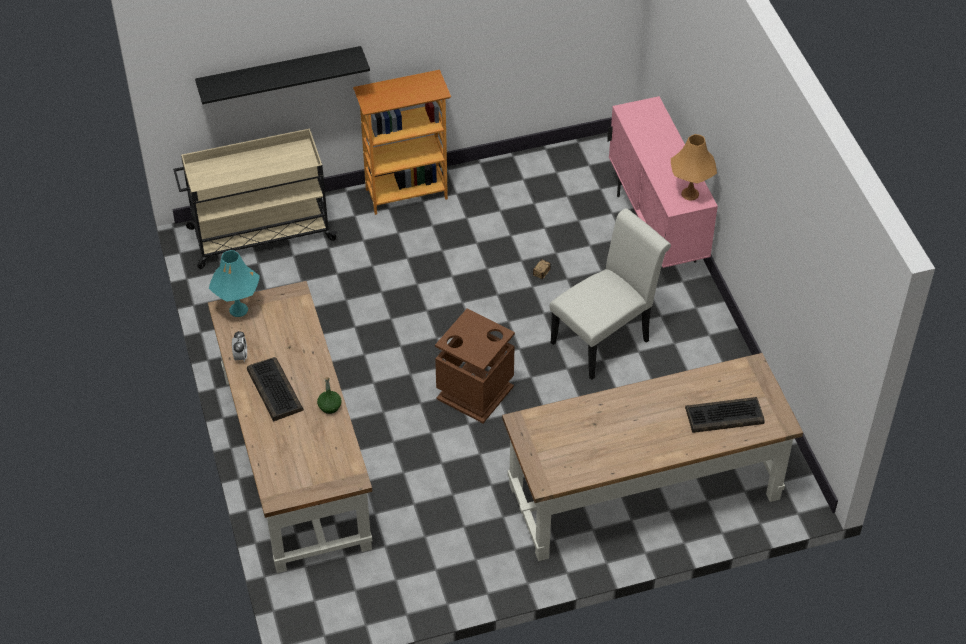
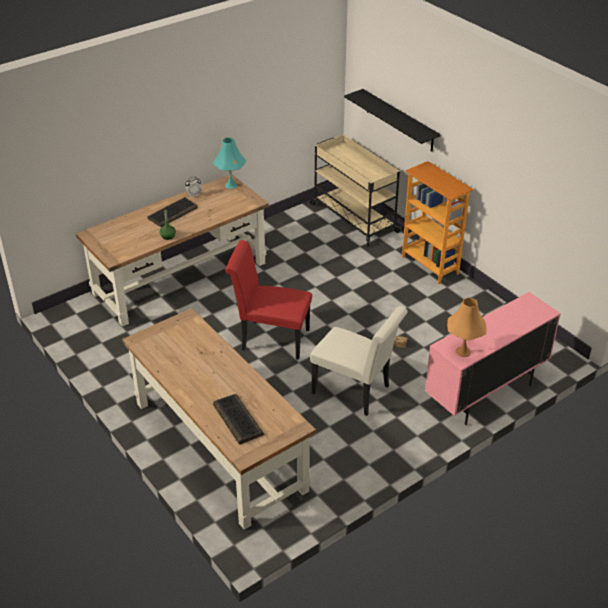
camera: 70 degrees right, 10 degrees down
brown trash can [435,309,515,423] -> red chair [225,240,312,360]

